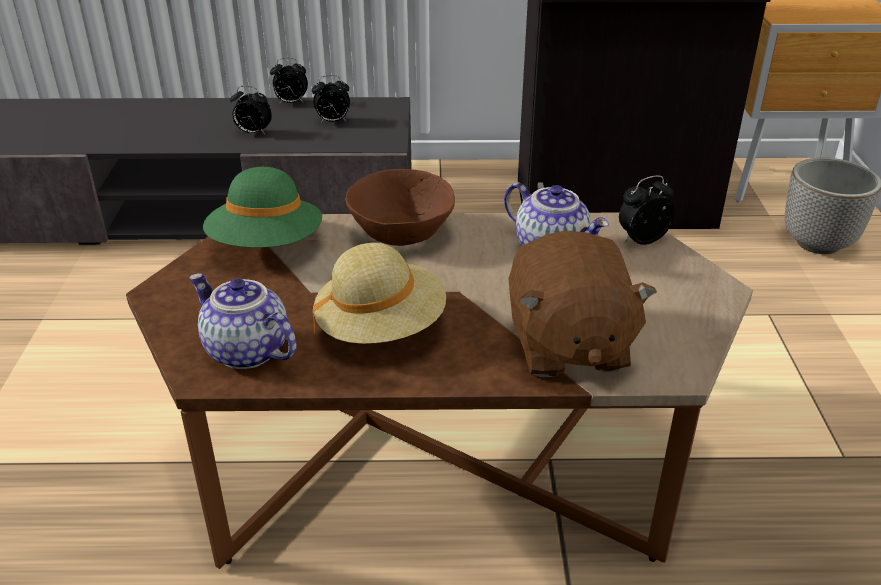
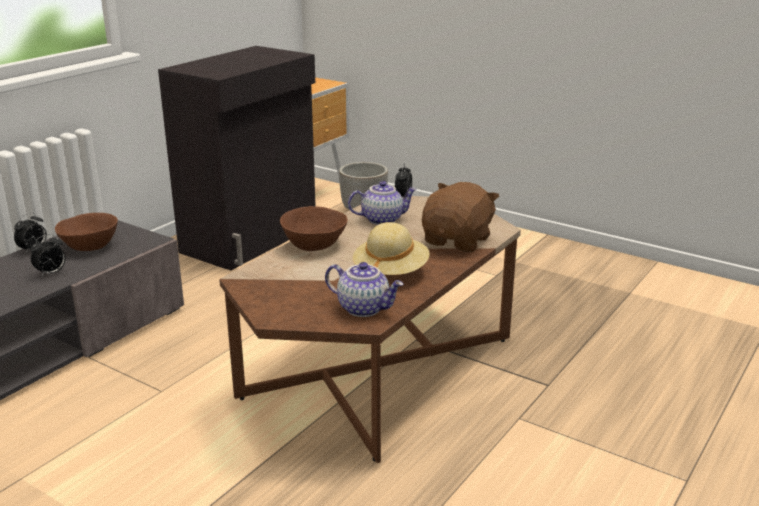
camera: 55 degrees left, 10 degrees down
teapot [189,273,296,369] -> teapot turned 135 degrees counterclockwise [325,262,403,317]
green hat [203,167,322,248] -> none
alarm clock [312,75,350,123] -> brown bowl [55,213,118,251]
brown plush toy [508,231,657,378] -> brown plush toy turned 90 degrees counterclockwise [422,182,499,252]

